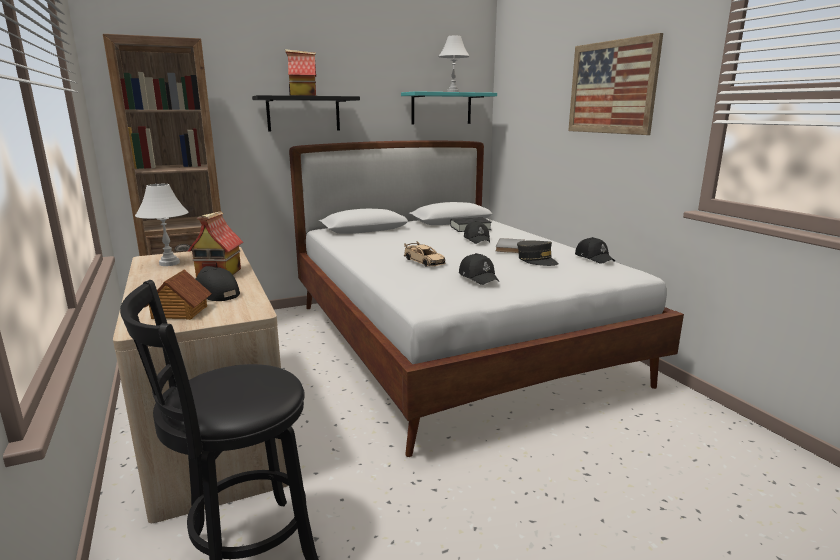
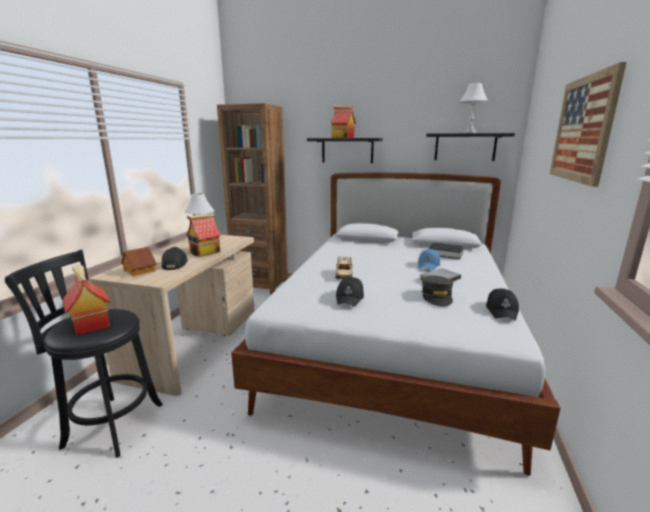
camera: 40 degrees right, 0 degrees up
turquoise shelf [401,91,497,124] -> black shelf [426,133,515,161]
black cap [464,221,490,244] -> blue cap [418,249,440,270]
none -> toy house [62,265,111,335]

